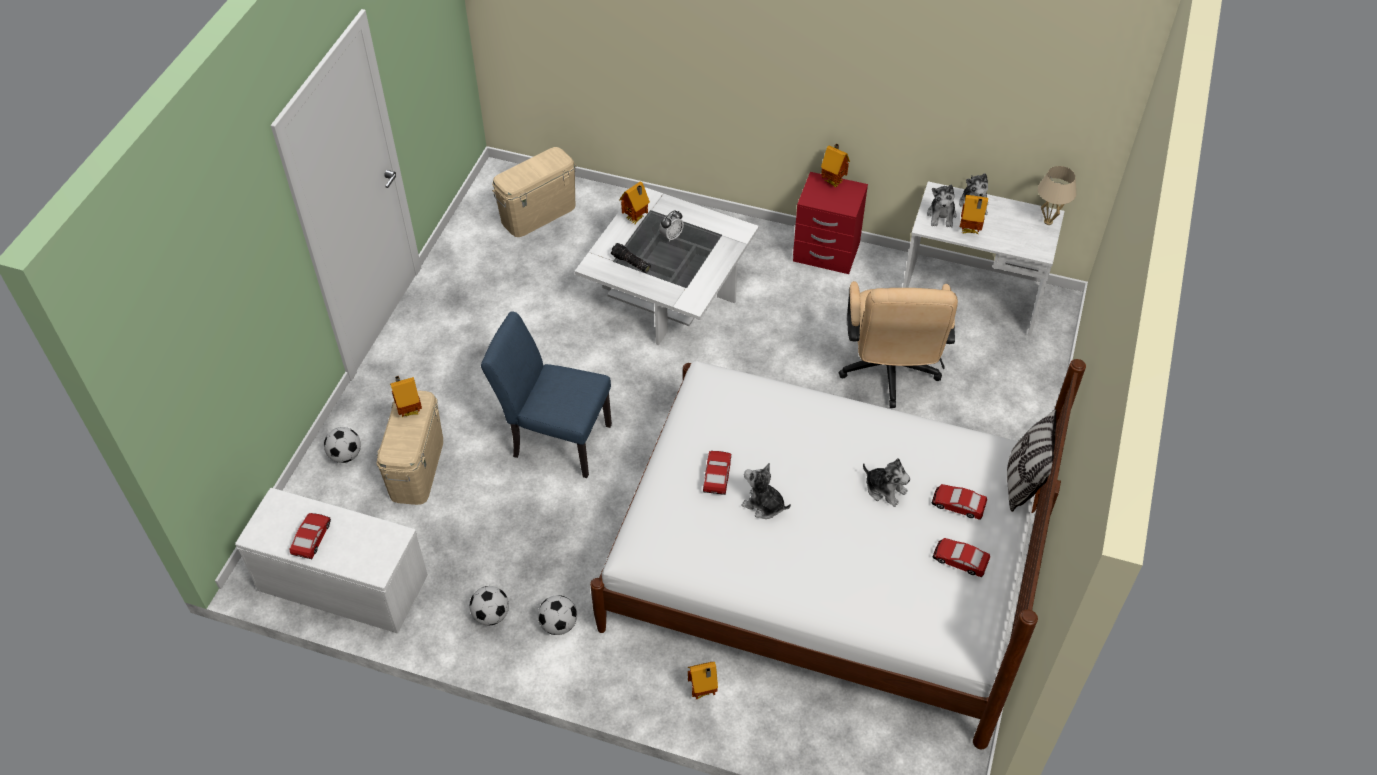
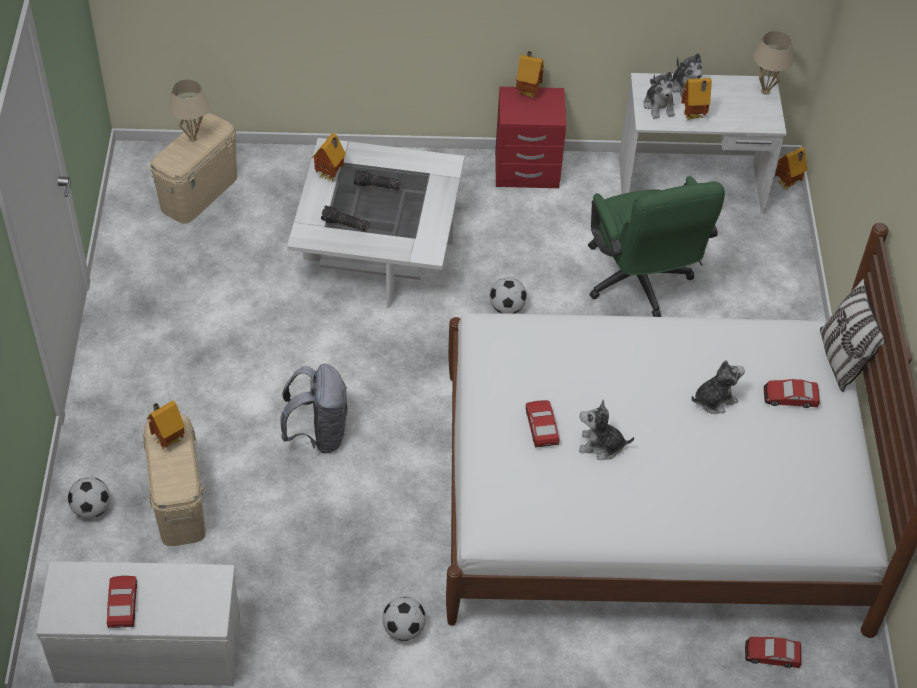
camera: 20 degrees left, 0 degrees up
football [469,586,509,625] -> football moved to [490,277,527,314]
blue chair [481,311,612,478] -> grey backpack [280,364,347,453]
alarm clock [659,210,684,242] -> flashlight [354,170,401,190]
toy house [688,662,718,699] -> toy house moved to [775,147,807,190]
beige office chair [839,281,958,408] -> green office chair [588,176,725,317]
plush toy [863,458,910,507] -> plush toy turned 45 degrees counterclockwise [691,360,745,414]
toy car [933,538,990,577] -> toy car moved to [745,636,801,668]
none -> beige table lamp [169,79,209,142]

